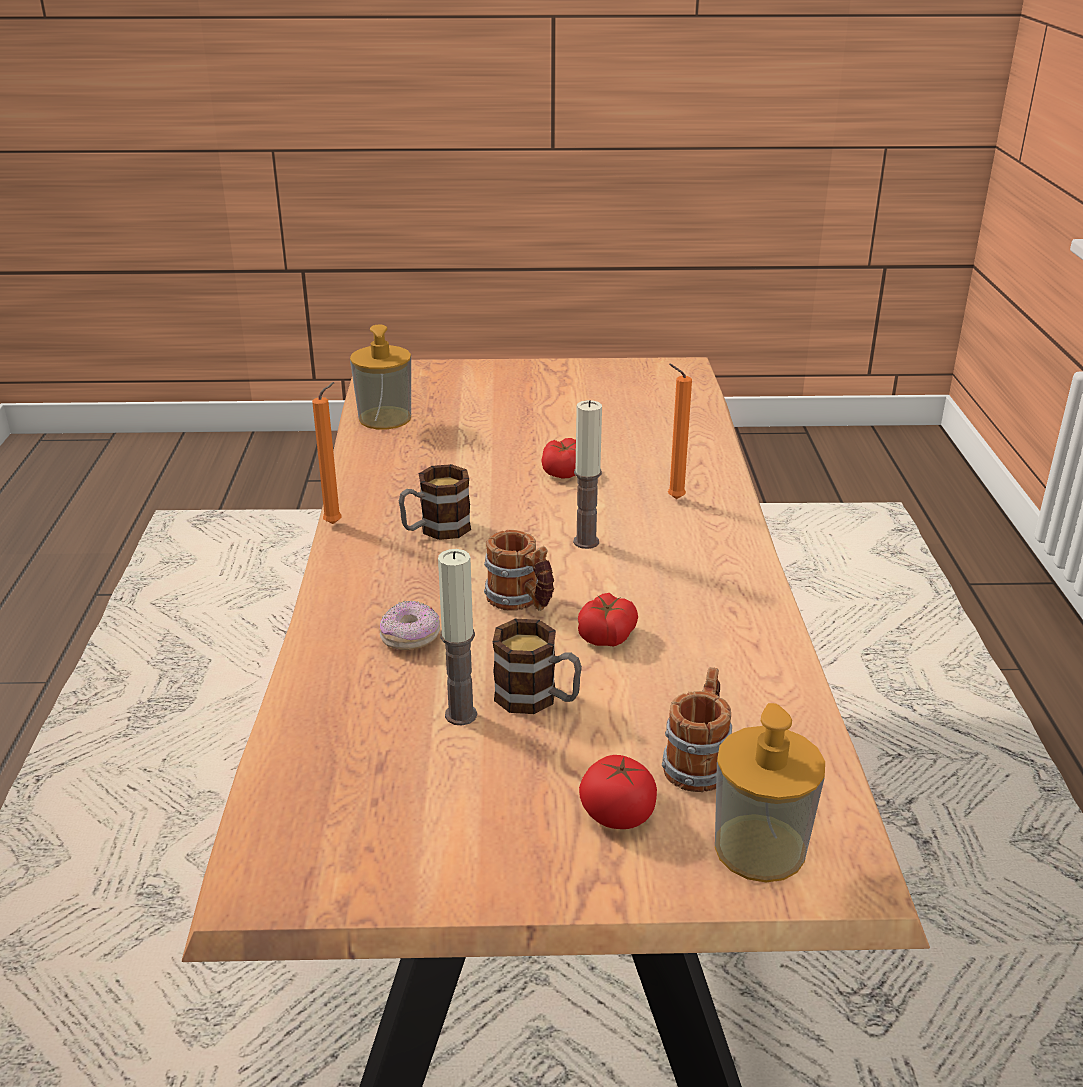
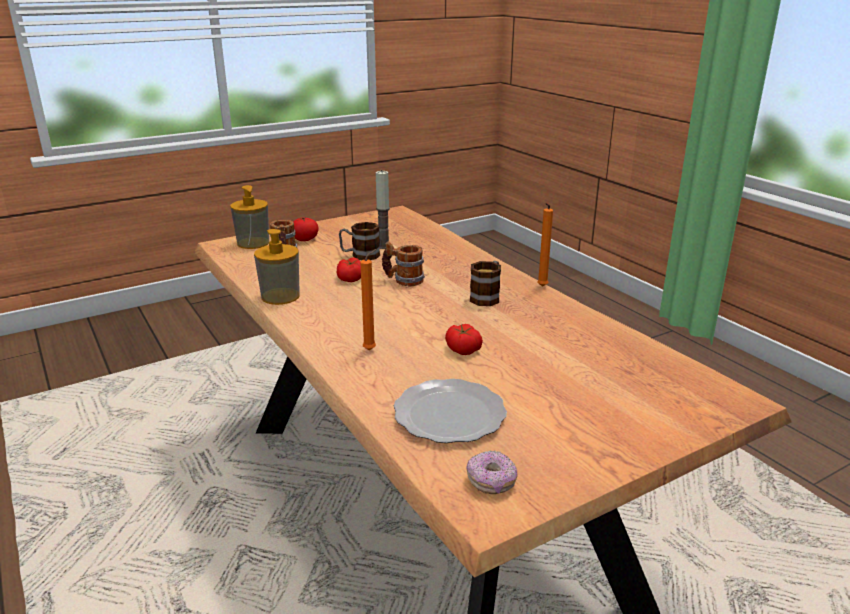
camera: 150 degrees right, 5 degrees down
soap dispenser [350,325,411,429] -> soap dispenser moved to [254,229,300,305]
donut [380,601,440,650] -> donut moved to [466,450,518,494]
candle [573,400,602,549] -> none
none -> plate [394,379,507,443]

